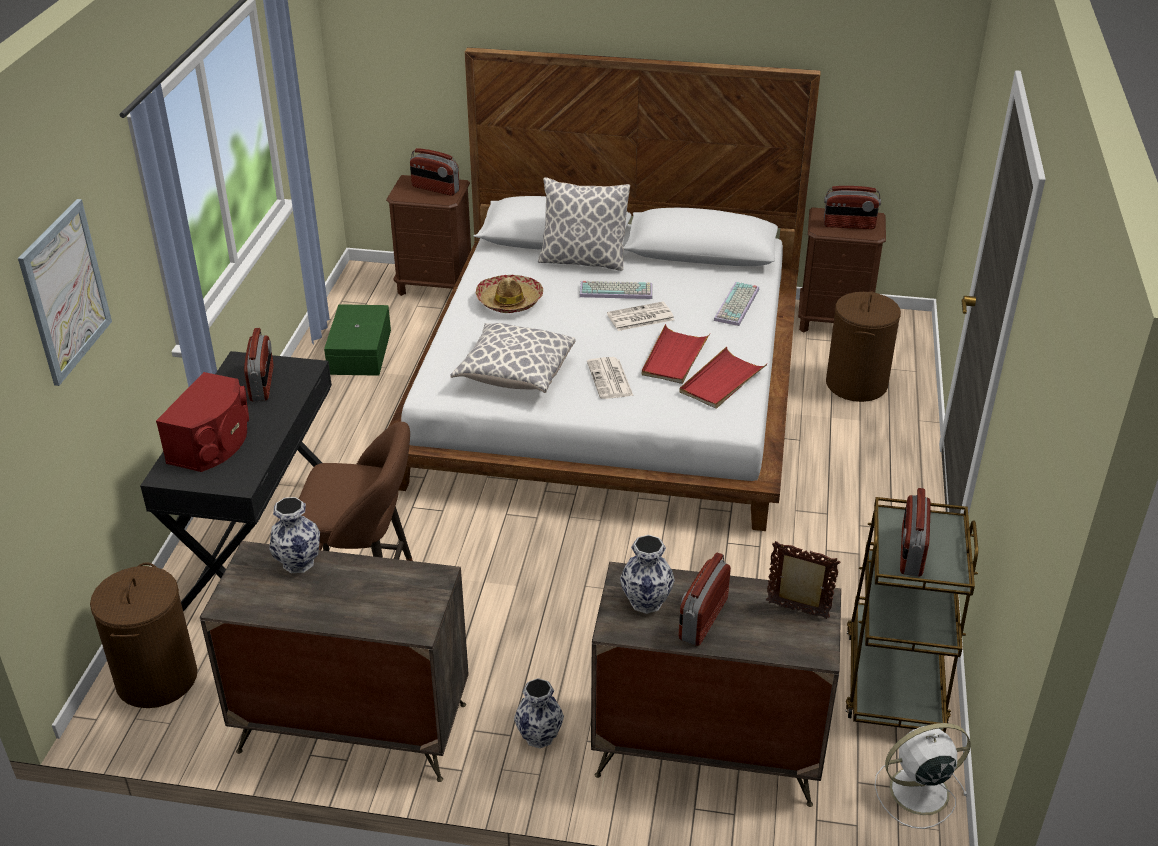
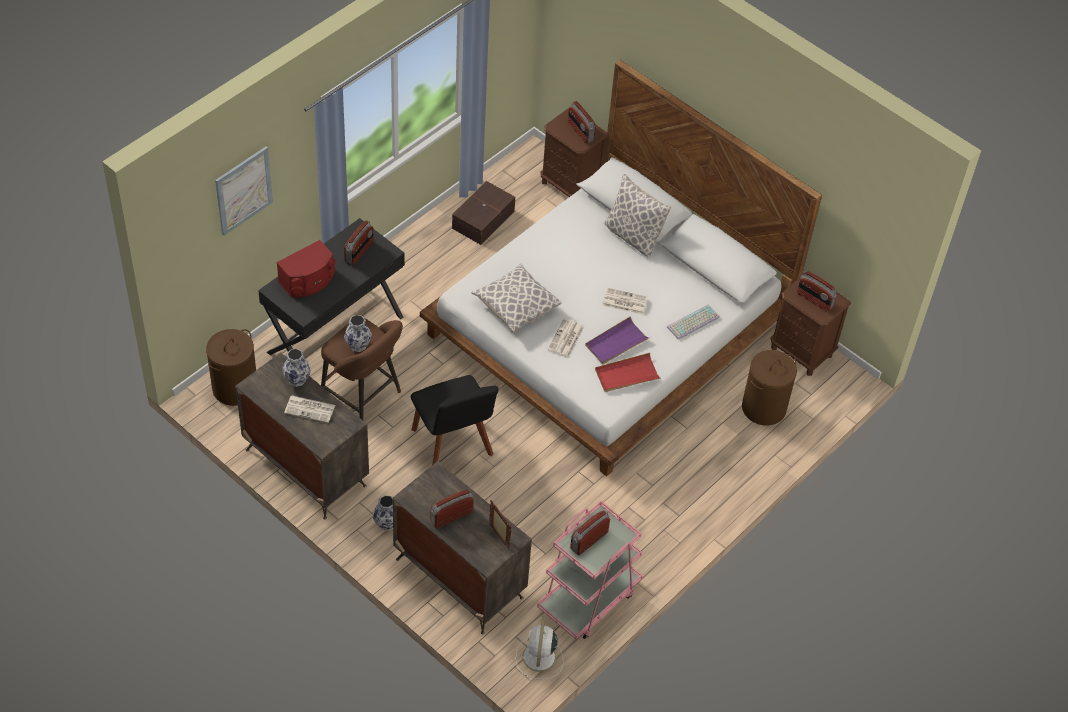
camera: 30 degrees right, 15 degrees up
green storage box [324,304,391,376] -> brown storage box [452,181,515,245]
hat [476,275,543,313] -> none
keyboard [579,281,653,299] -> none
vase [620,535,675,614] -> vase moved to [344,315,372,352]
red tray [642,324,711,384] -> purple tray [585,316,649,364]
brown cart [846,497,978,733] -> pink cart [537,501,643,640]
white fan [874,723,970,829] -> white fan turned 105 degrees counterclockwise [515,616,564,679]
none -> newspaper [284,396,335,423]
none -> black chair [411,375,499,465]

